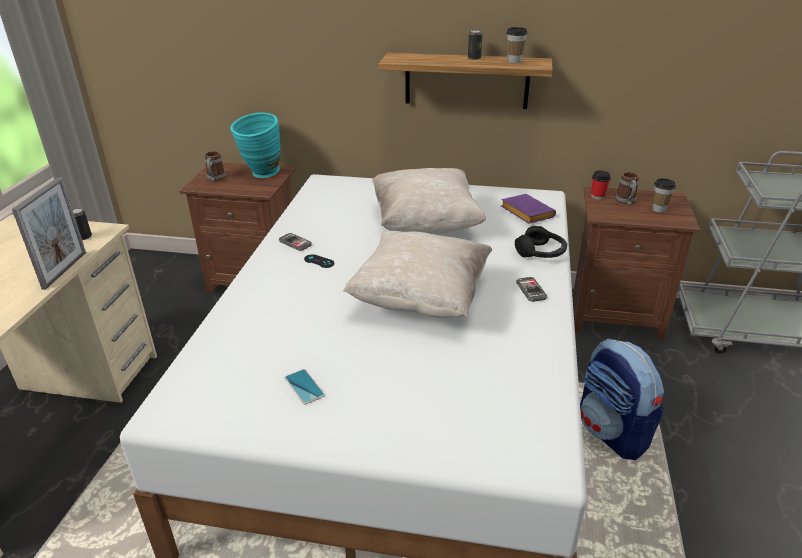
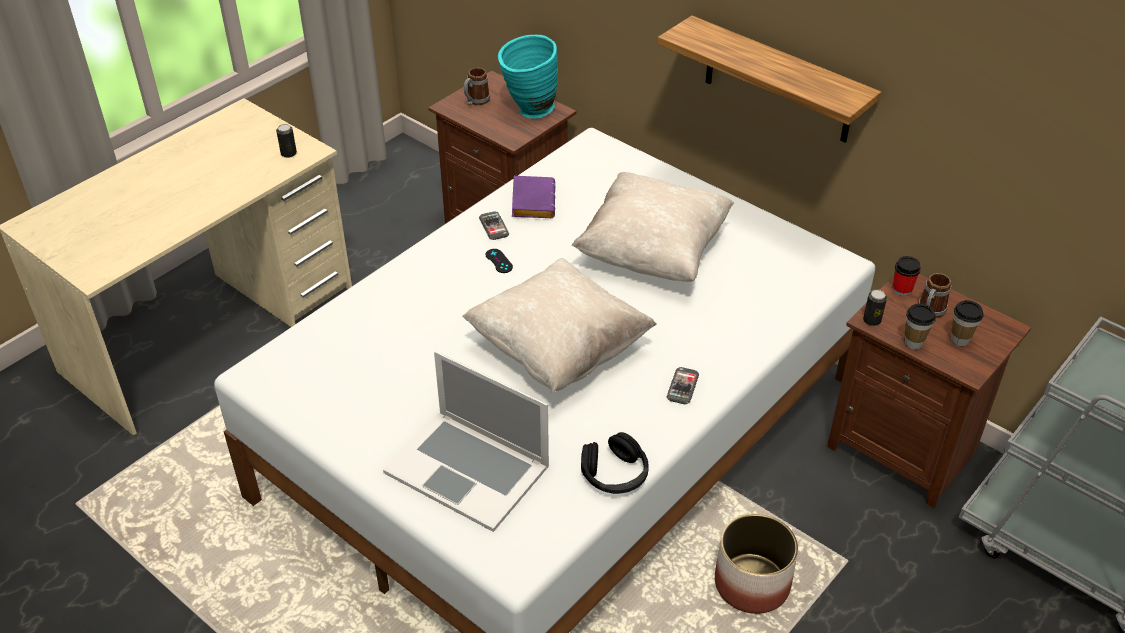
camera: 30 degrees right, 10 degrees up
picture frame [12,177,86,290] -> none
phone [285,369,325,404] -> none
can [468,30,482,60] -> can moved to [863,290,887,326]
purple book [501,194,556,224] -> purple book moved to [512,176,555,218]
cup [506,27,528,63] -> cup moved to [904,304,936,349]
black headphones [515,226,567,258] -> black headphones moved to [581,432,649,494]
backpack [580,338,664,460] -> planter [715,513,798,614]
none -> laptop [383,351,549,532]

